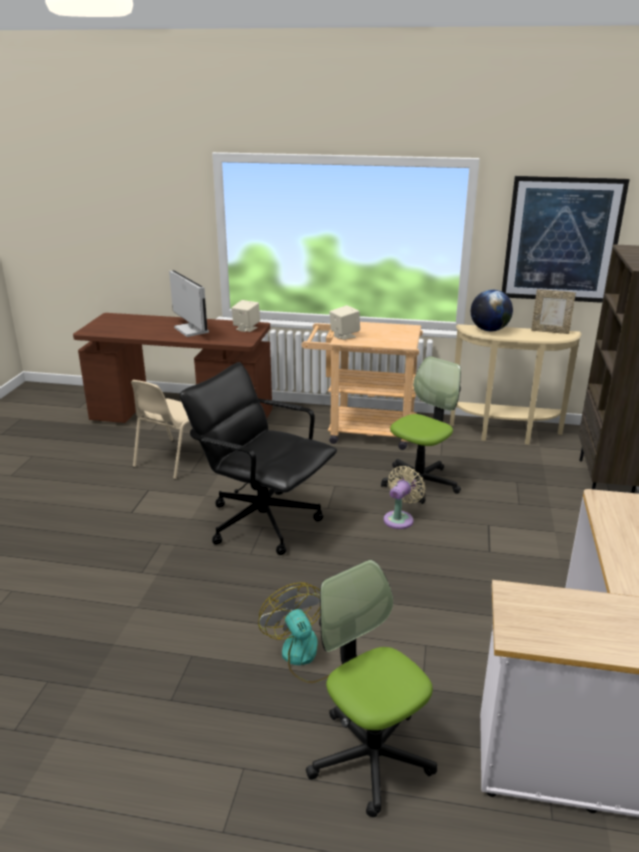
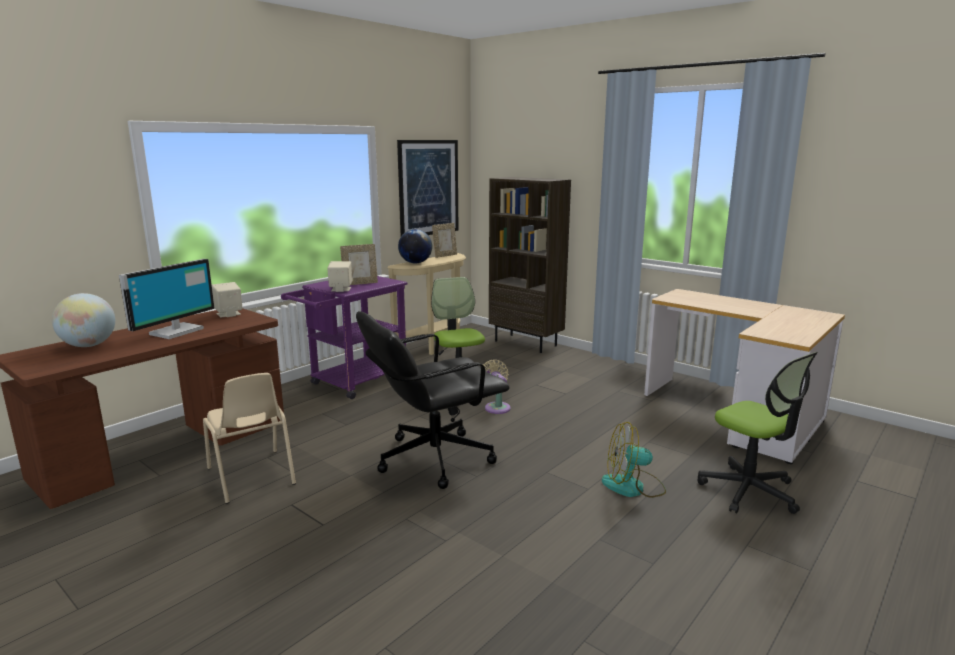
camera: 60 degrees left, 10 degrees down
monitor [169,270,209,337] -> monitor turned 120 degrees clockwise [119,259,215,339]
beige cart [302,322,423,450] -> purple cart [281,276,408,399]
office chair [306,560,437,817] -> office chair turned 120 degrees counterclockwise [698,352,818,514]
none -> globe [52,293,115,347]
none -> picture frame [340,244,378,285]

